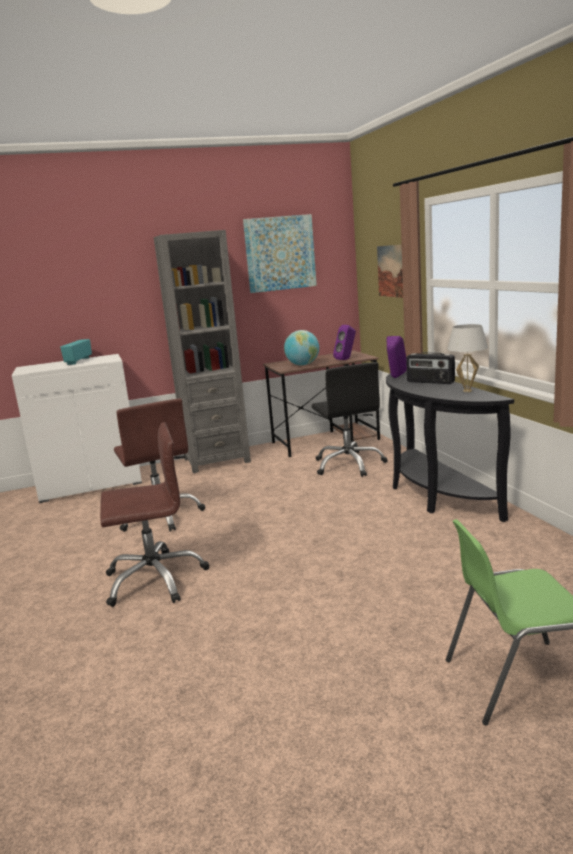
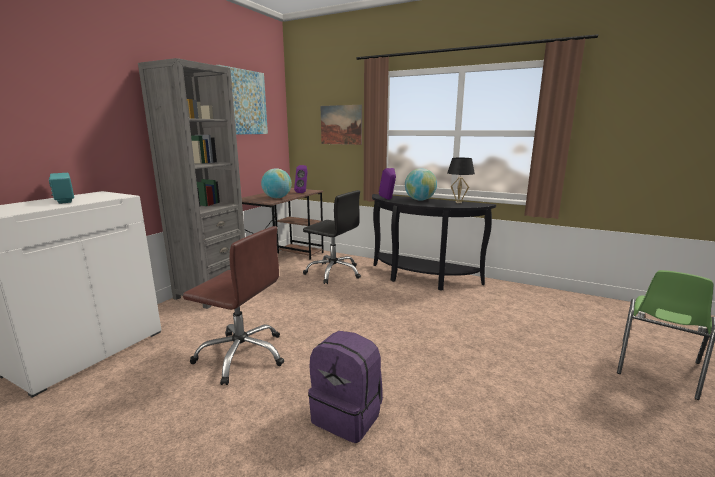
camera: 45 degrees left, 0 degrees up
brown office chair [100,422,209,607] -> purple backpack [308,331,383,443]
radio [406,352,455,384] -> globe [405,168,437,201]
white table lamp [447,324,488,392] -> black table lamp [447,158,475,203]

